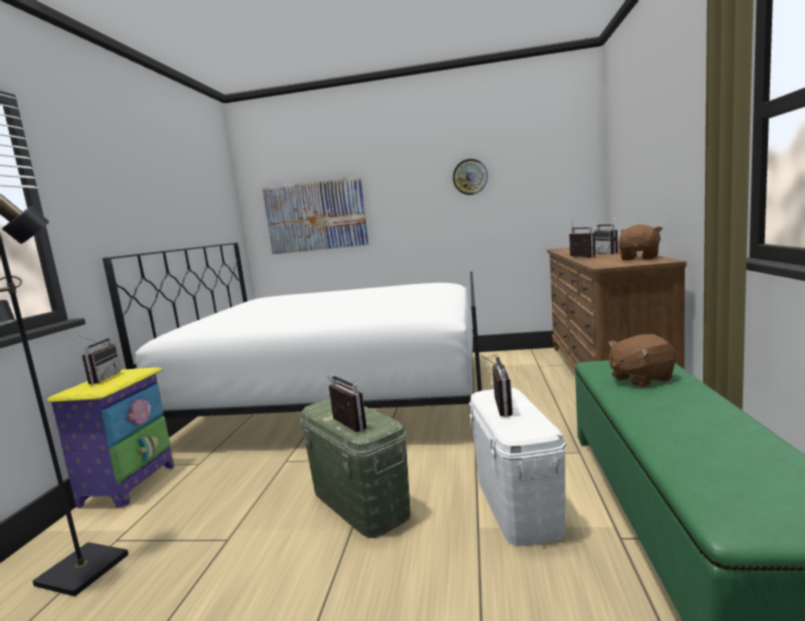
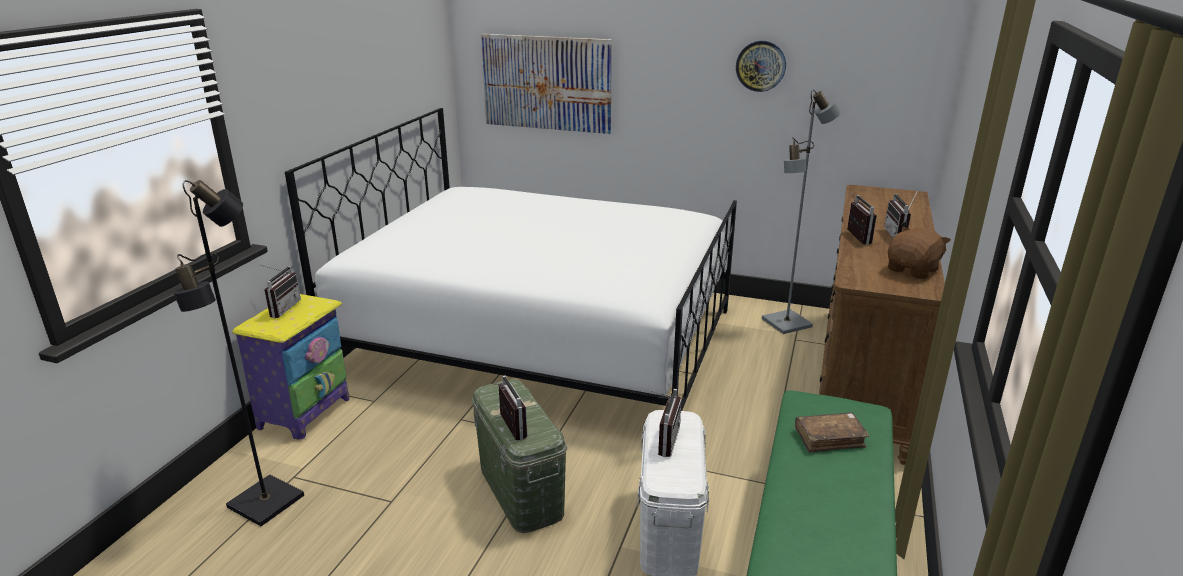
camera: 10 degrees right, 15 degrees up
brown plush toy [608,334,677,387] -> brown book [795,412,870,453]
none -> grey floor lamp [762,90,841,334]

